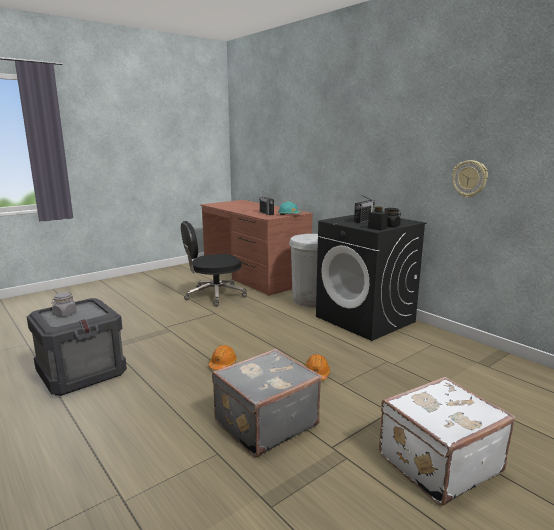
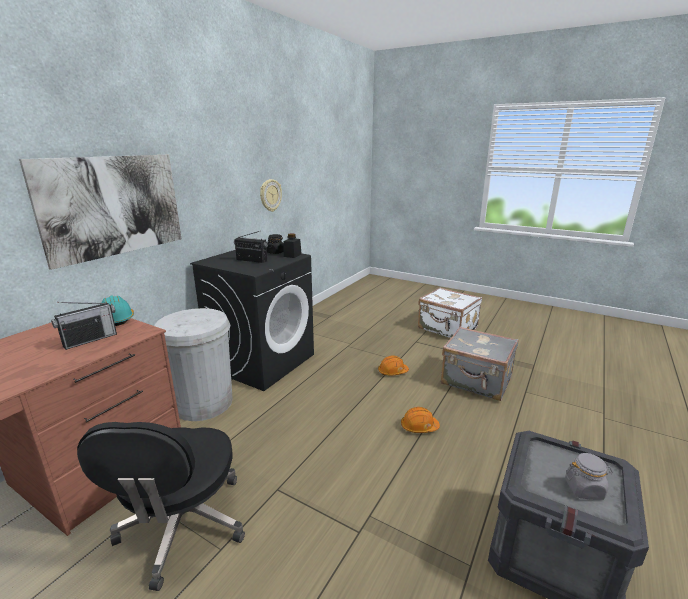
camera: 110 degrees left, 5 degrees up
black office chair [181,221,247,307] -> black office chair turned 45 degrees clockwise [77,422,245,591]
none -> picture [19,155,182,270]

